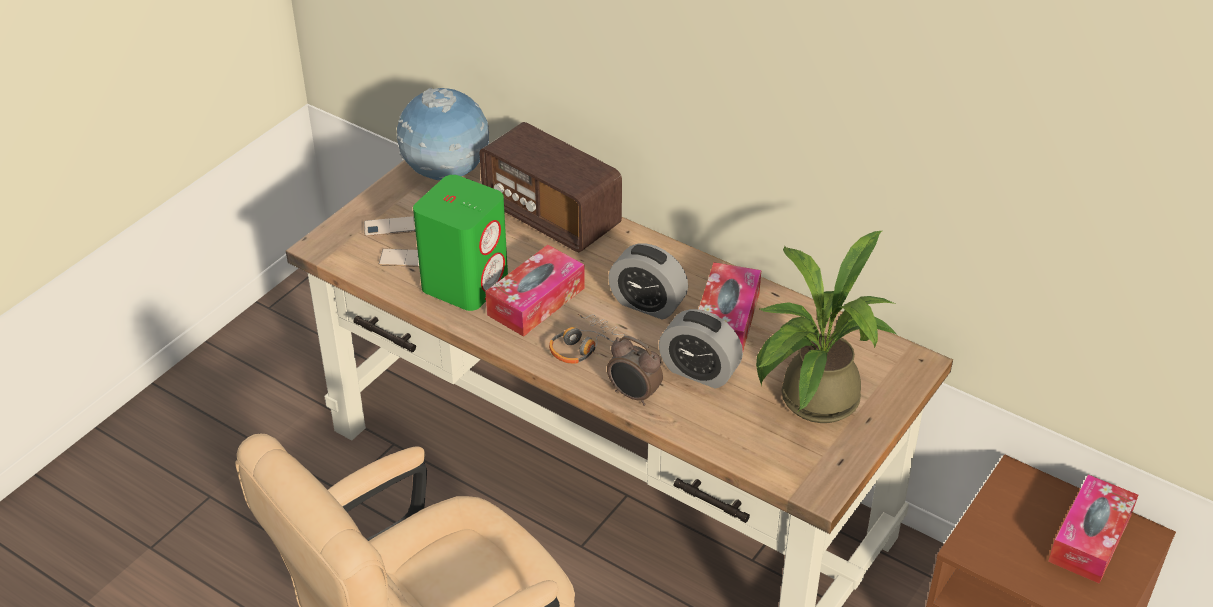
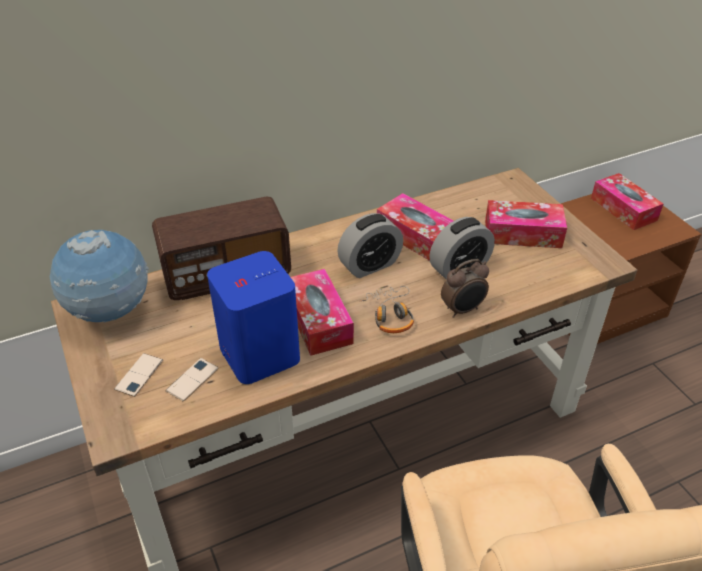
camera: 60 degrees left, 0 degrees up
green speaker [413,175,508,311] -> blue speaker [207,251,300,384]
potted plant [756,231,897,423] -> tissue box [485,200,567,248]

